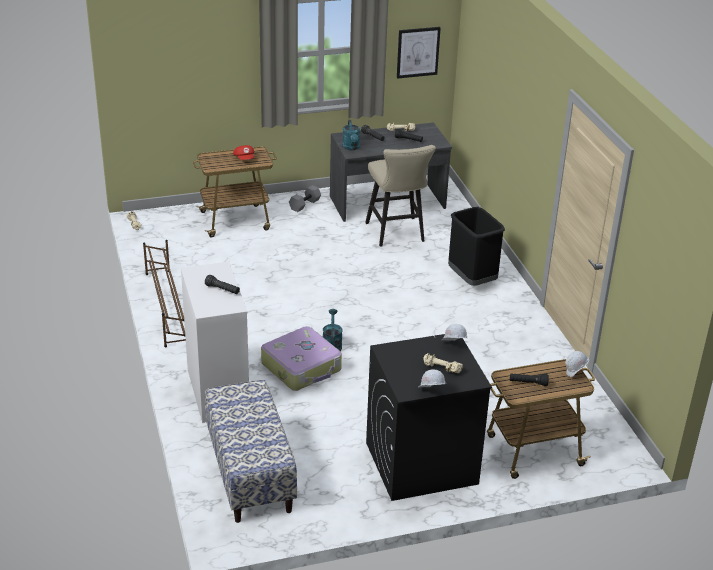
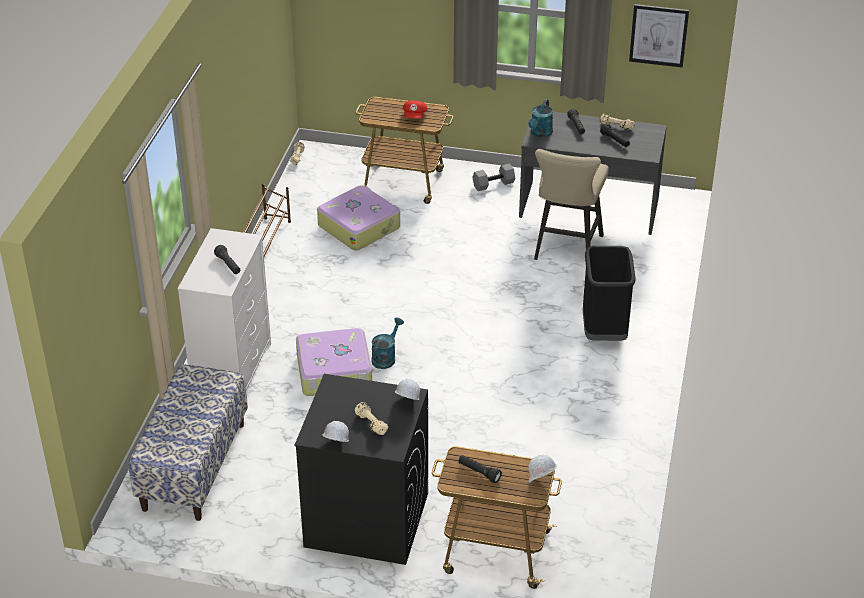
camera: 30 degrees right, 5 degrees up
none -> suitcase [317,185,400,250]

